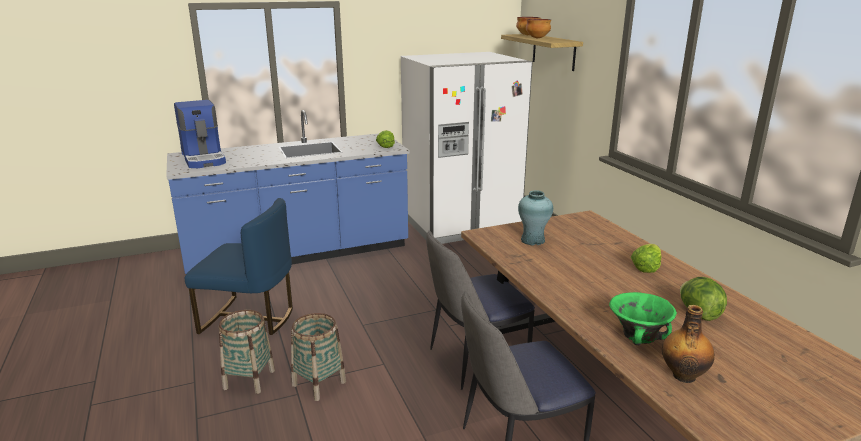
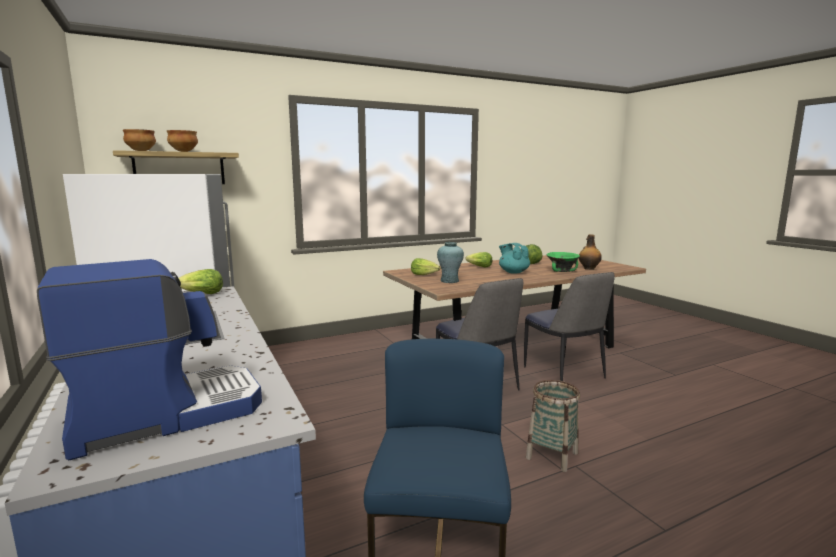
camera: 95 degrees left, 10 degrees down
basket [219,310,275,394] -> none
none -> lettuce [411,258,440,275]
none -> turquoise teapot [499,243,530,274]

